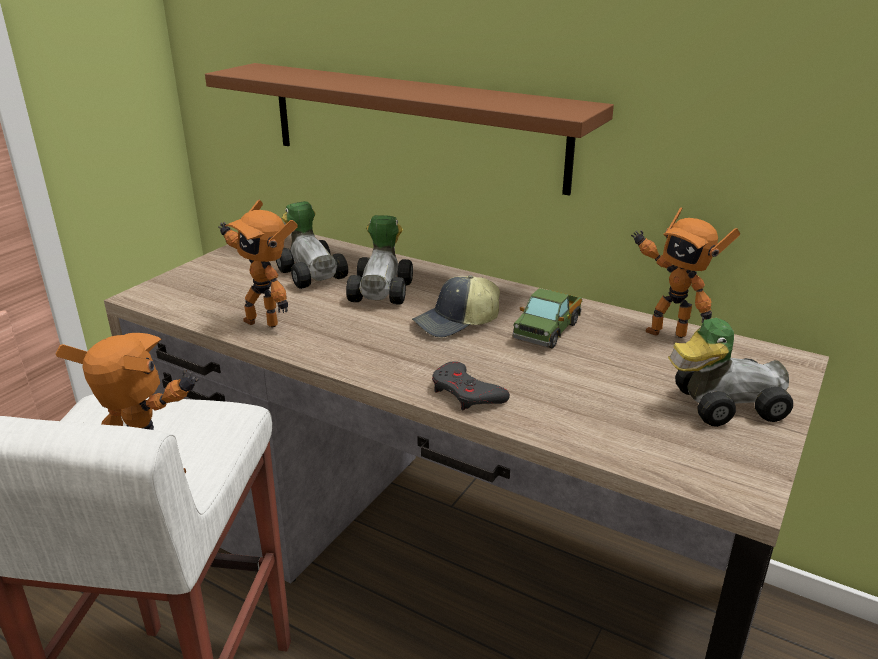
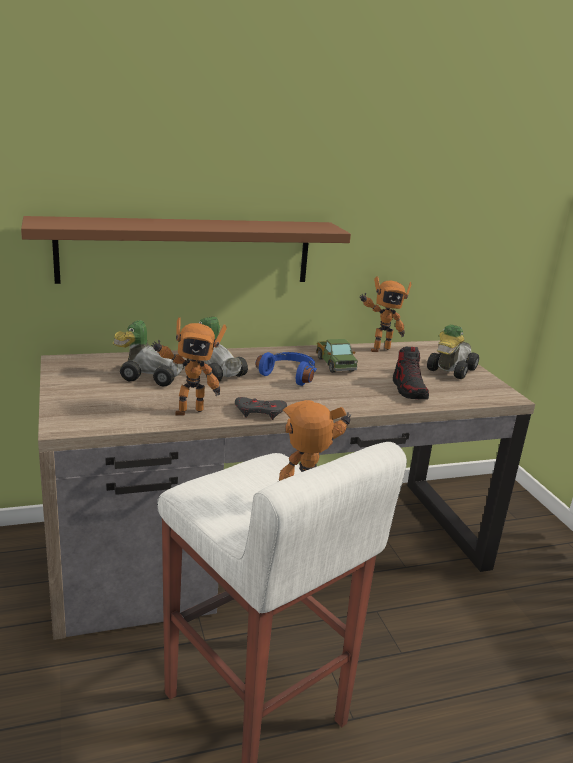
camera: 50 degrees left, 5 degrees down
cap [412,275,500,338] -> blue headphones [255,352,317,386]
grey game controller [432,361,510,410] -> grey game controller moved to [235,397,287,420]
none -> shoe [393,347,429,400]

